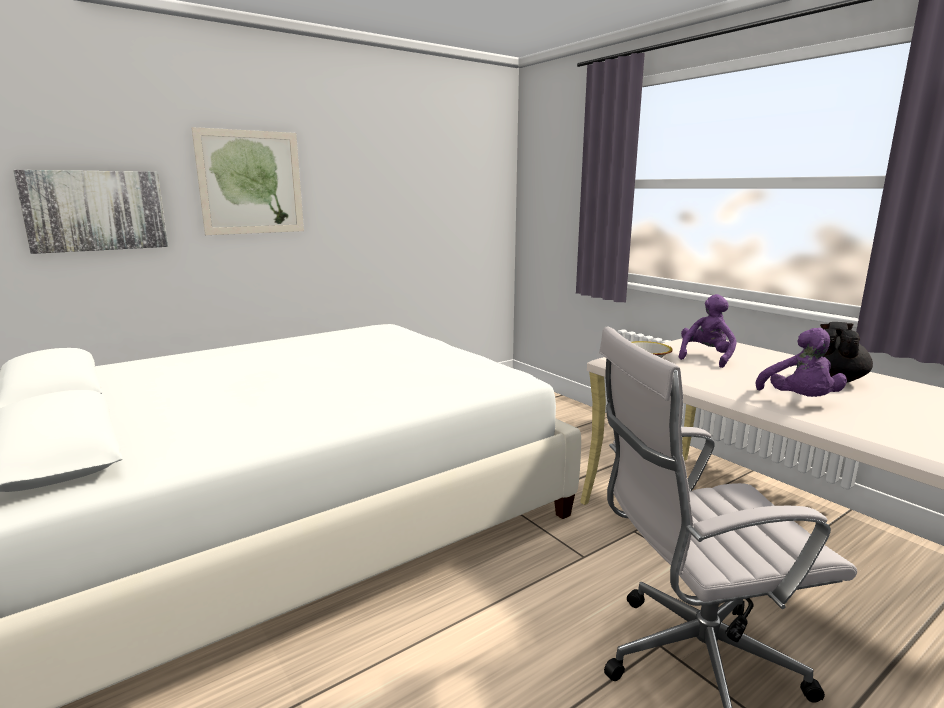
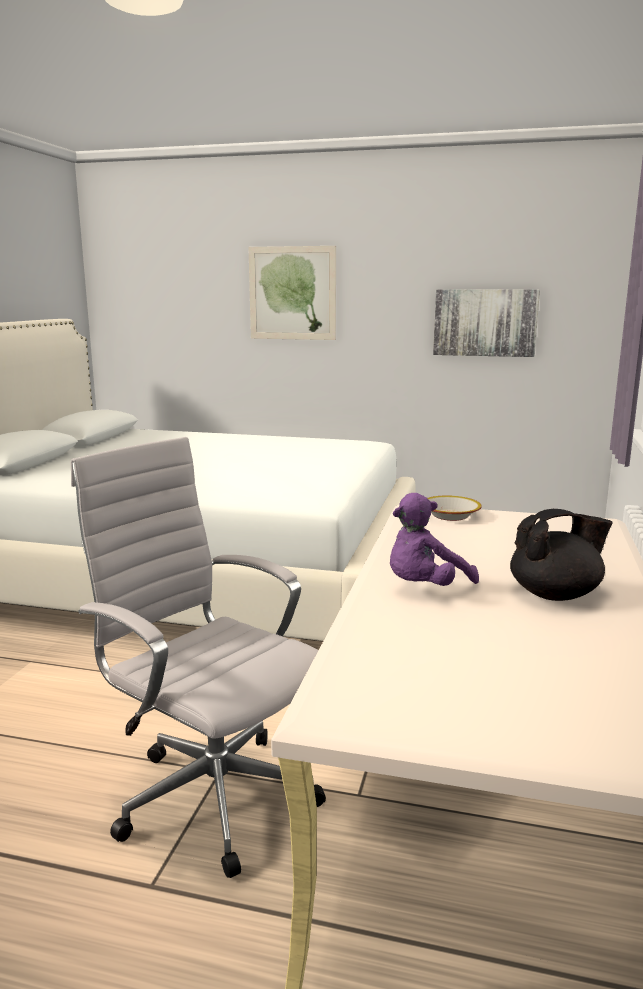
camera: 50 degrees right, 0 degrees up
picture [13,170,168,254] -> picture moved to [433,289,540,357]
purple plush toy [678,294,737,368] -> none

